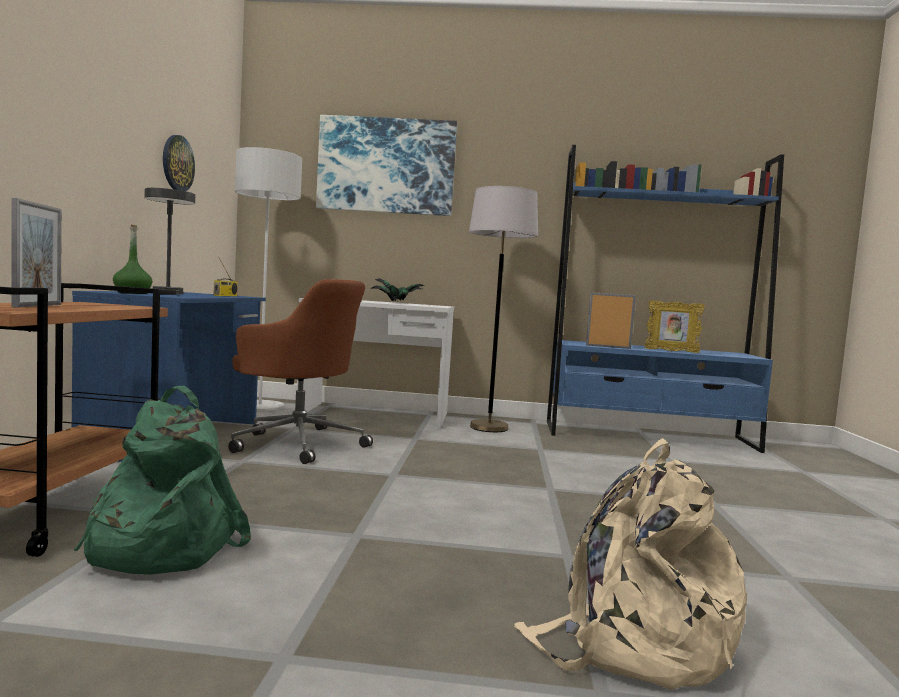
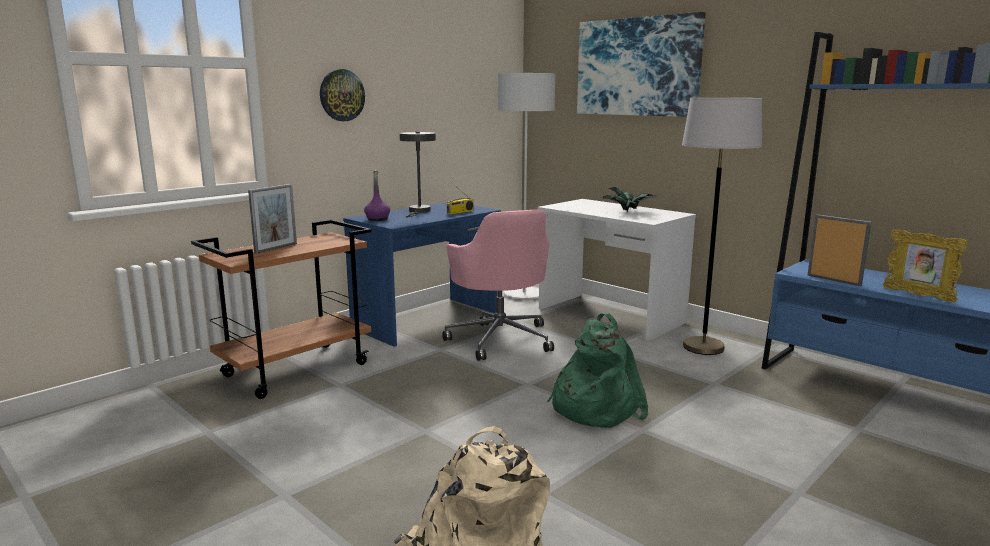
camera: 40 degrees right, 10 degrees up
green backpack [74,386,251,575] -> green backpack moved to [547,312,648,428]
green bottle [113,224,152,294] -> purple bottle [364,170,390,221]
wall clock [163,135,195,191] -> wall clock moved to [320,69,365,121]
brown office chair [228,279,373,464] -> pink office chair [442,209,554,361]

